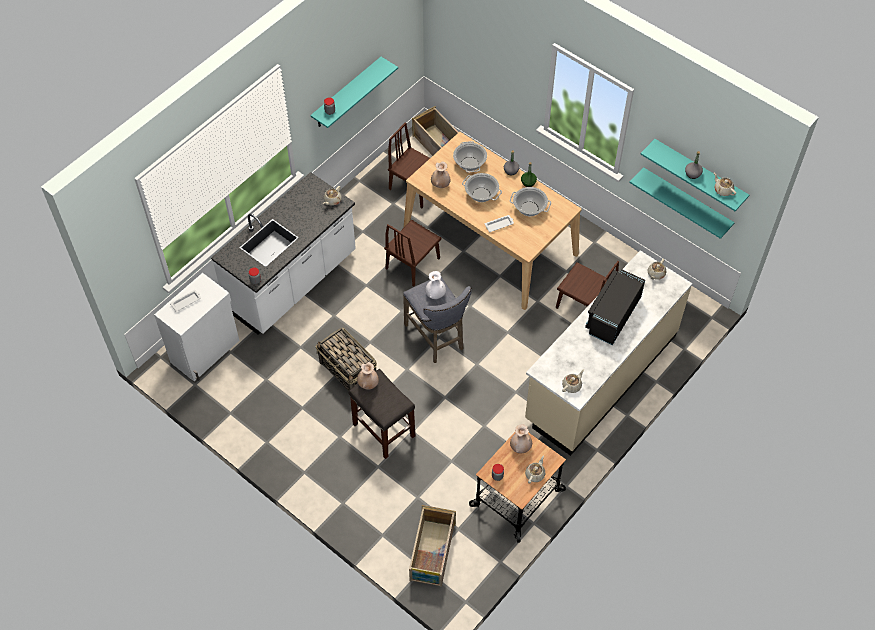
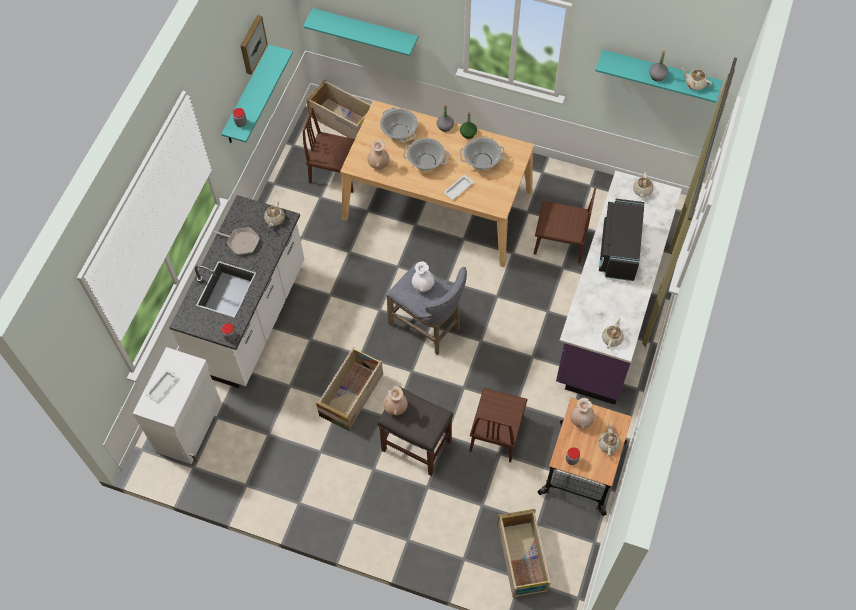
camera: 20 degrees left, 5 degrees up
basket [315,328,377,391] -> crate [316,347,383,431]
brown chair [384,220,441,287] -> brown chair moved to [469,388,528,463]
beige counter [525,250,692,456] -> purple counter [556,171,682,405]
turquoise shelf [629,167,735,239] -> turquoise shelf moved to [303,8,418,56]
none -> frying pan [212,227,260,255]
none -> picture [240,15,268,75]

